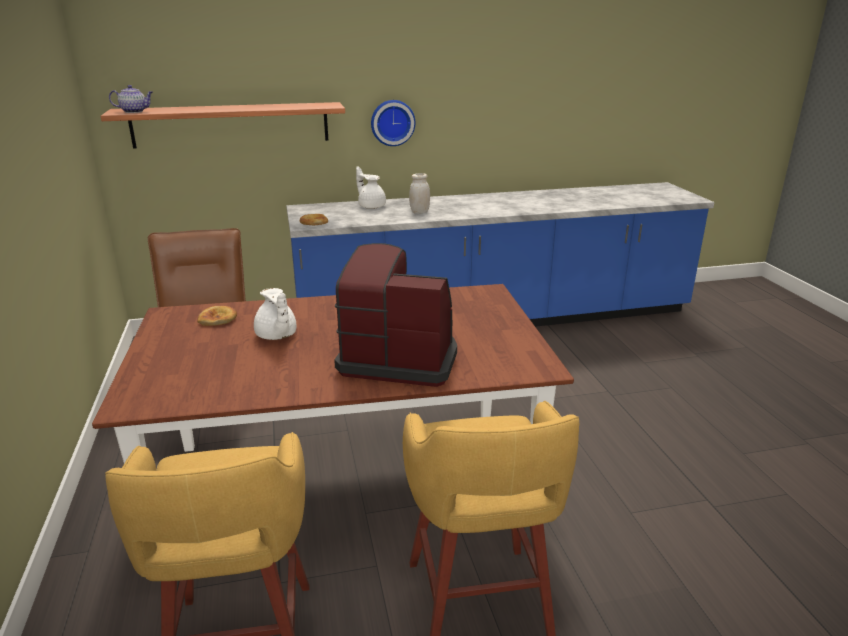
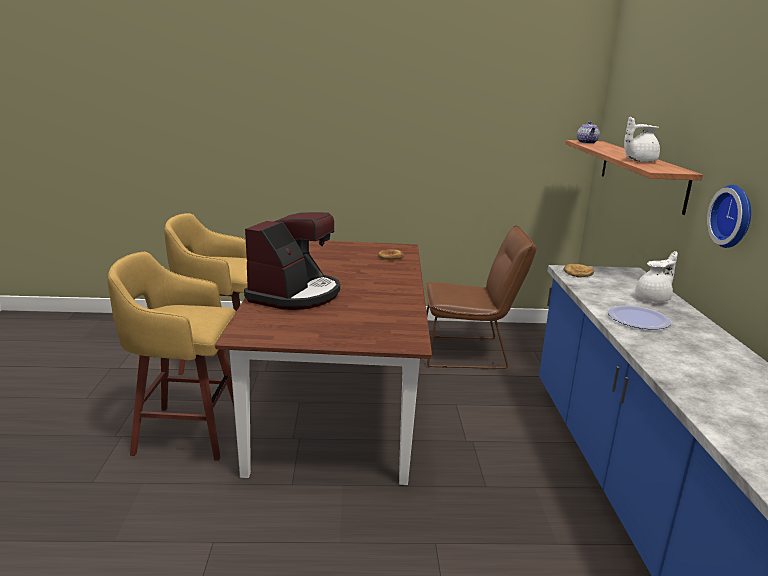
camera: 100 degrees right, 5 degrees down
white teapot [254,288,296,340] -> white teapot moved to [624,117,660,162]
white jar [409,173,430,214] -> plate [608,305,671,330]

